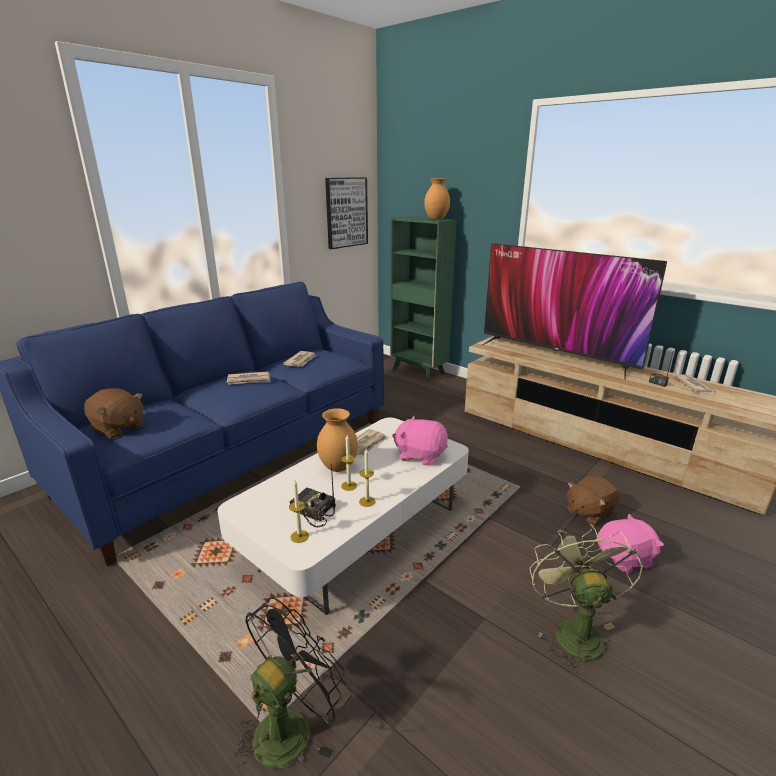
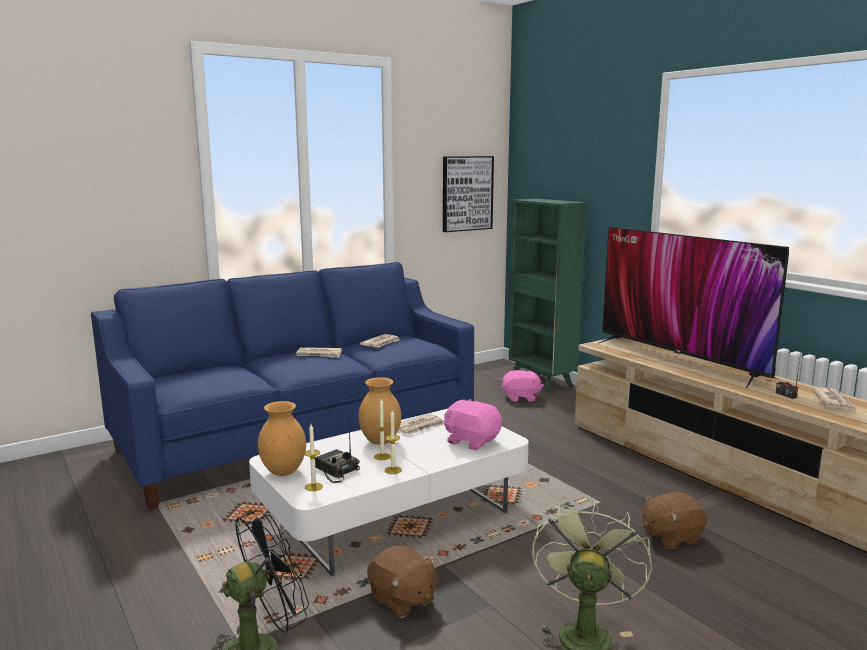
camera: 15 degrees right, 10 degrees down
brown plush toy [84,389,145,439] -> brown plush toy moved to [367,546,438,618]
brown vase [424,179,450,220] -> brown vase moved to [258,401,306,476]
pink plush toy [598,514,664,574] -> pink plush toy moved to [501,370,544,402]

